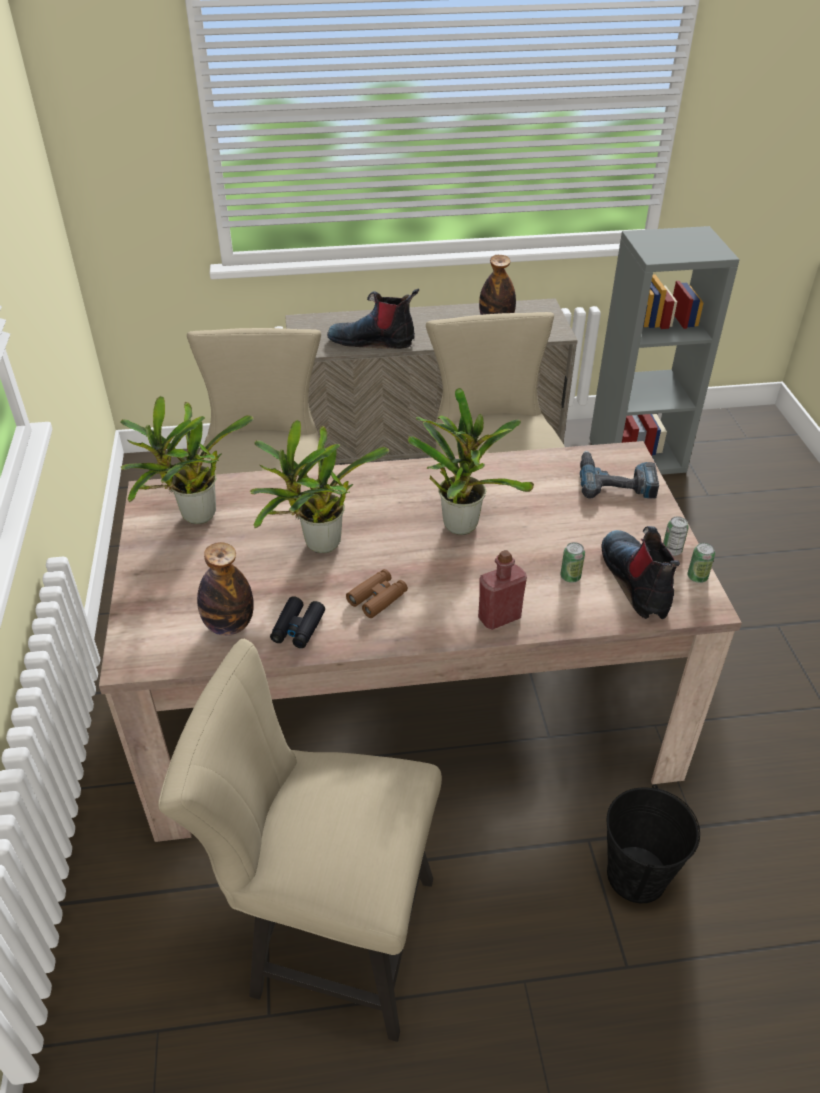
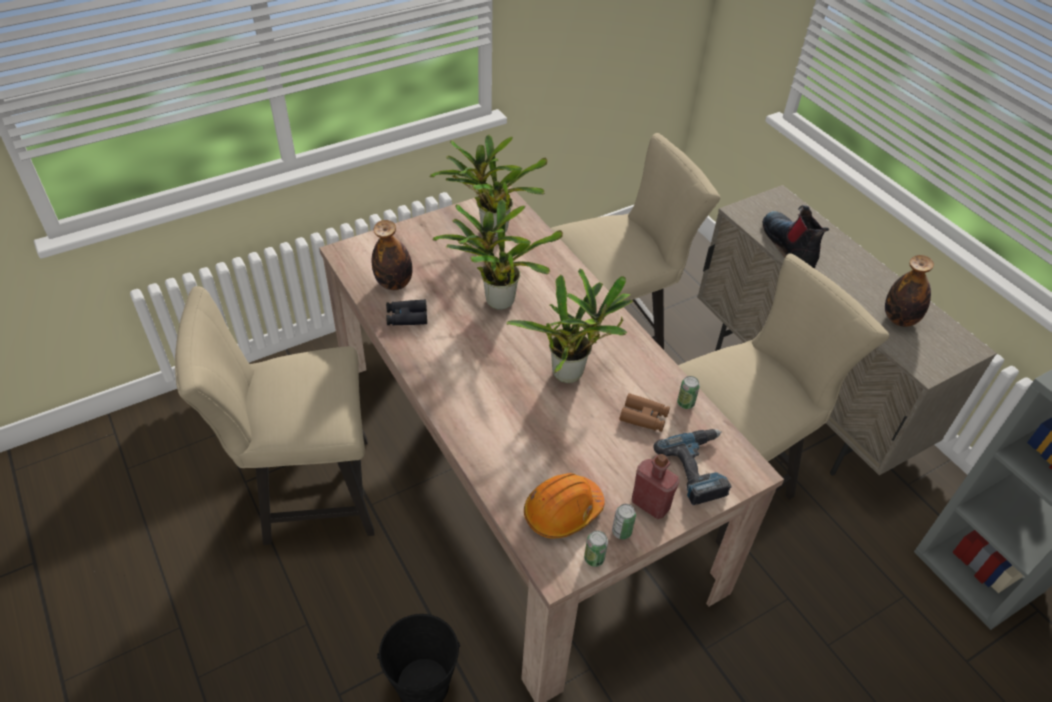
camera: 65 degrees right, 5 degrees up
beige chair [158,639,442,1042] -> beige chair turned 90 degrees counterclockwise [175,286,375,545]
brown binoculars [346,569,408,618] -> brown binoculars moved to [619,393,670,432]
red bottle [478,550,527,630] -> red bottle moved to [632,454,679,519]
can [560,542,585,583] -> can moved to [677,376,700,409]
boot [602,526,680,619] -> orange hard hat [524,473,605,538]

